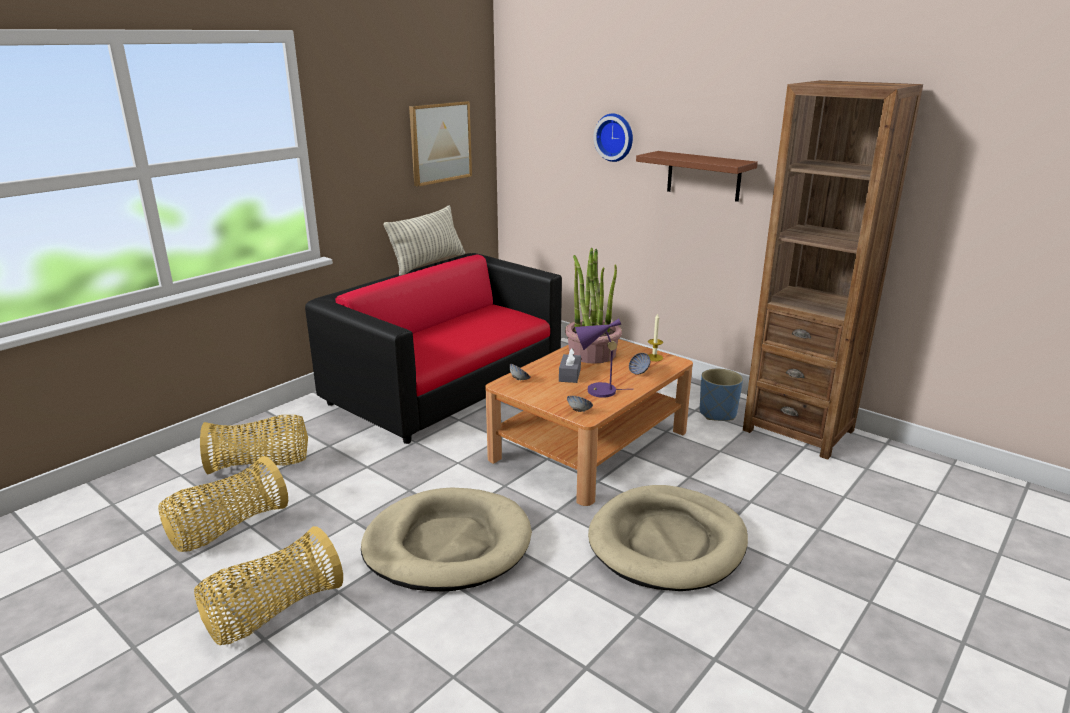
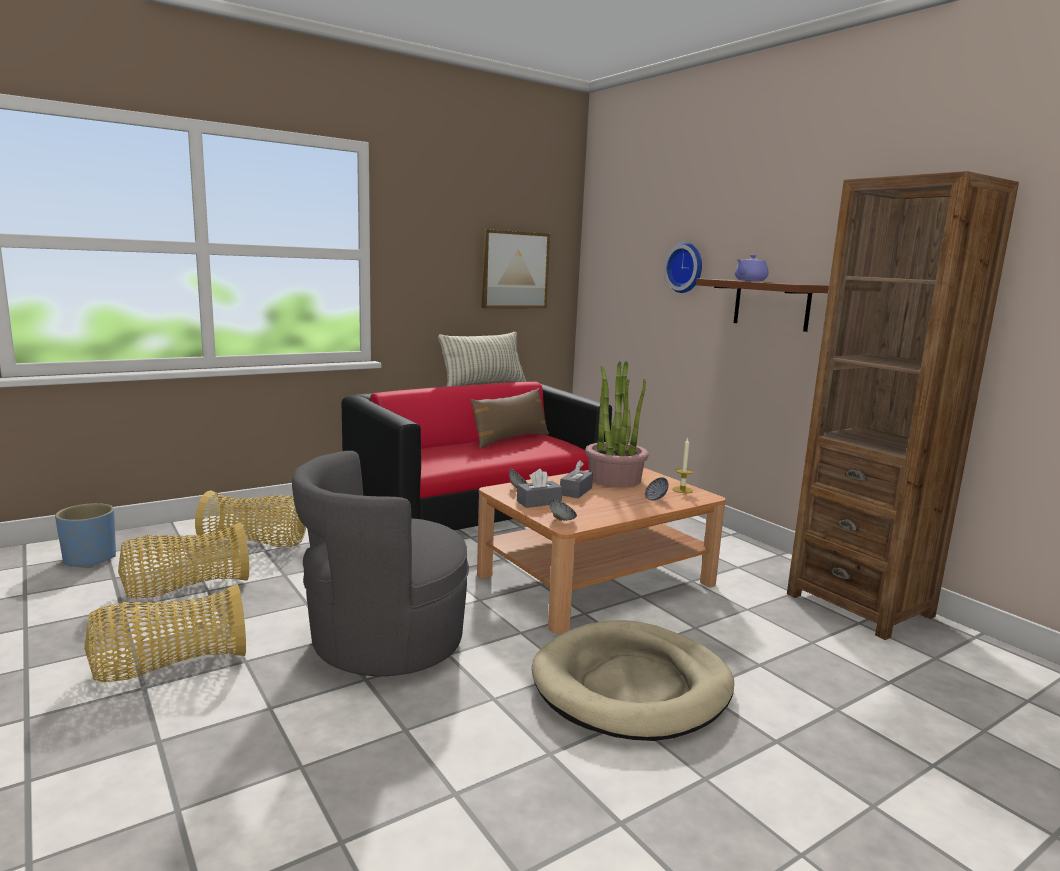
camera: 15 degrees right, 10 degrees down
beige dog bed [361,487,532,591] -> grey armchair [292,451,469,676]
purple table lamp [575,319,630,398] -> none
blue planter [700,369,743,421] -> blue planter moved to [55,503,116,568]
none -> brown pillow [470,388,549,449]
none -> grey tissue box [517,469,563,508]
none -> purple teapot [735,255,769,281]

